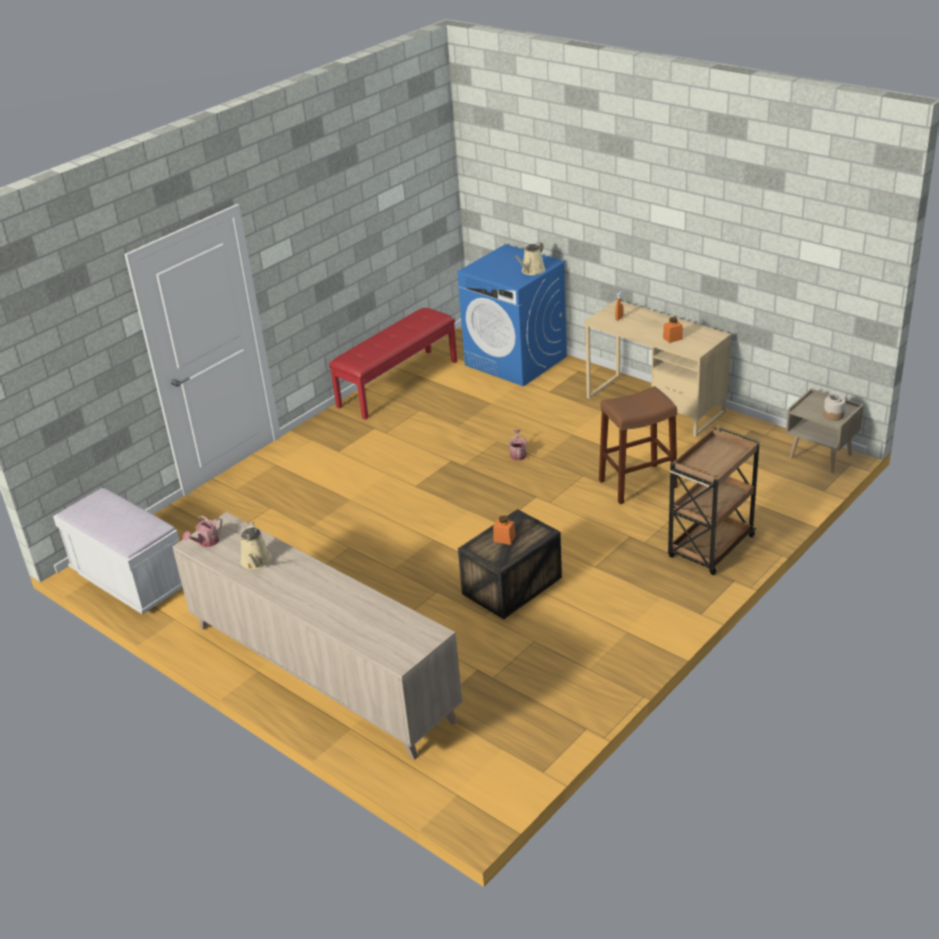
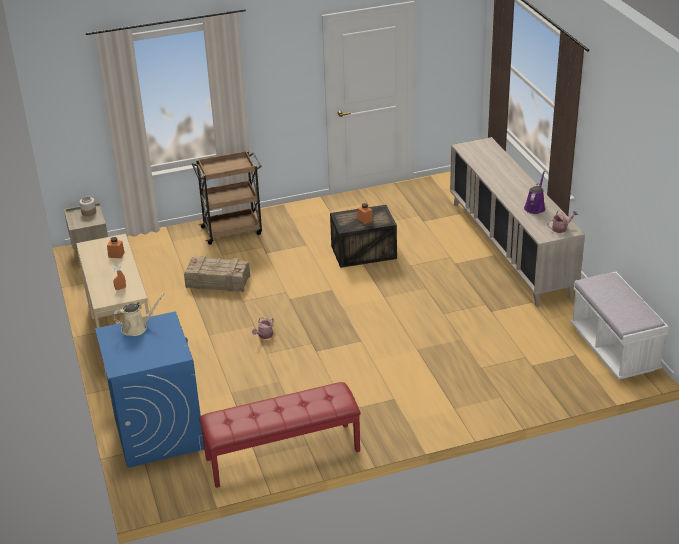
camera: 150 degrees left, 0 degrees up
beige watering can [240,522,272,570] -> purple watering can [524,171,545,214]
brown stool [599,386,678,504] -> crate [184,256,250,292]

